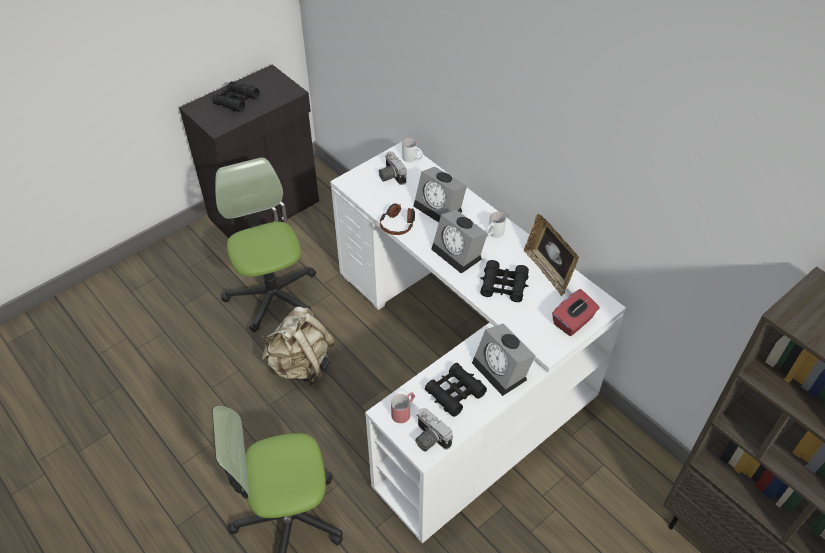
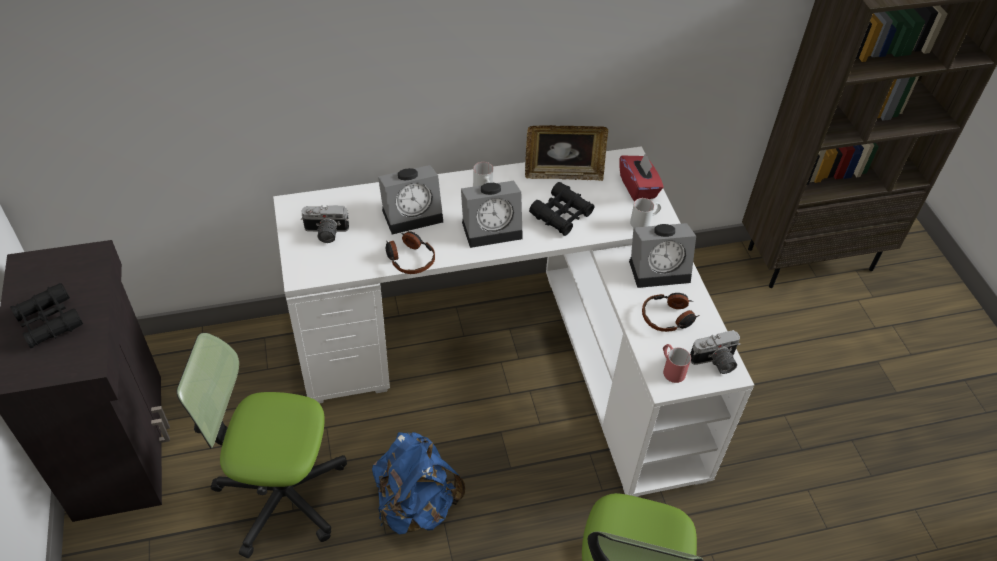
camera: 65 degrees left, 0 degrees up
beige backpack [262,307,336,386] -> blue backpack [372,432,465,534]
white mug [402,138,423,162] -> white mug moved to [630,198,661,228]
black binoculars [425,363,487,417] -> headphones [642,293,699,332]

